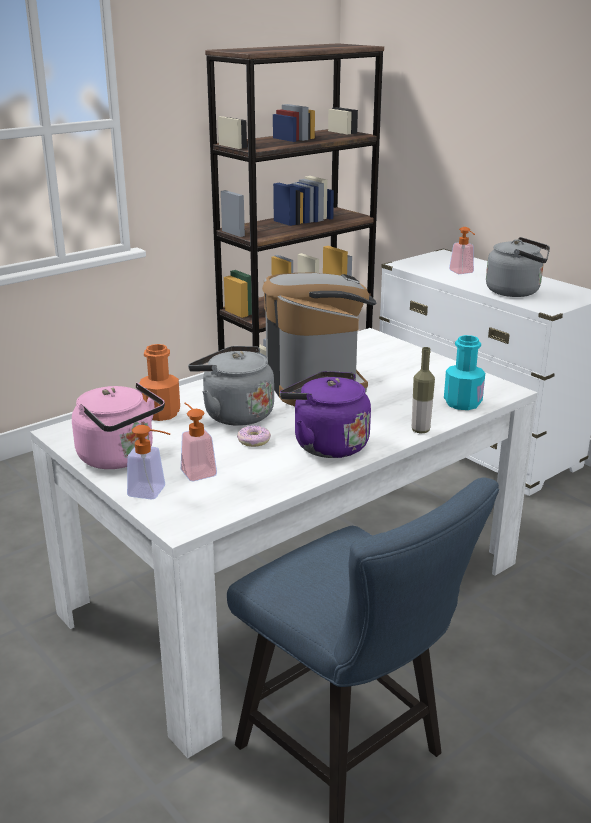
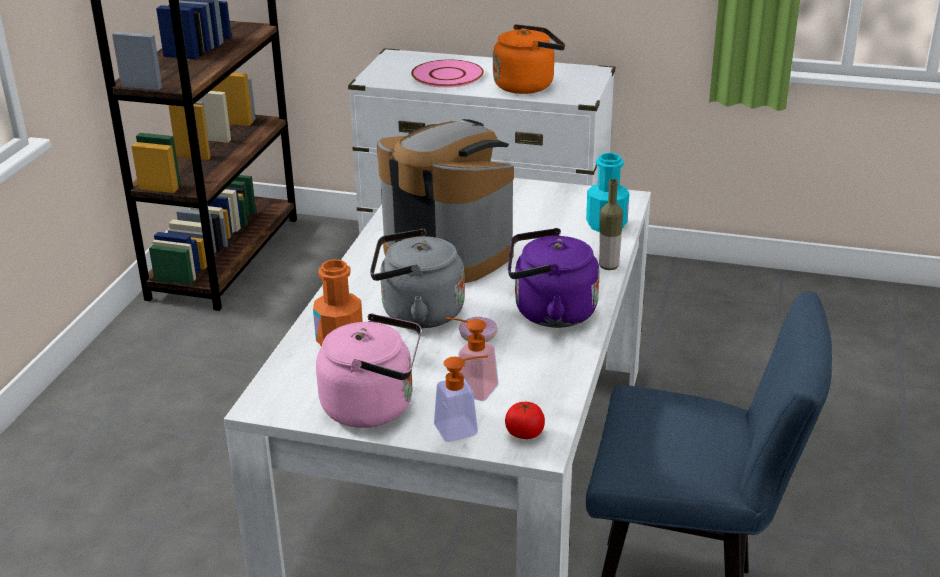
camera: 35 degrees left, 5 degrees up
soap dispenser [449,227,475,274] -> pink plate [411,60,484,88]
grey kettle [486,237,550,297] -> orange kettle [493,24,565,94]
none -> tomato [505,401,545,439]

